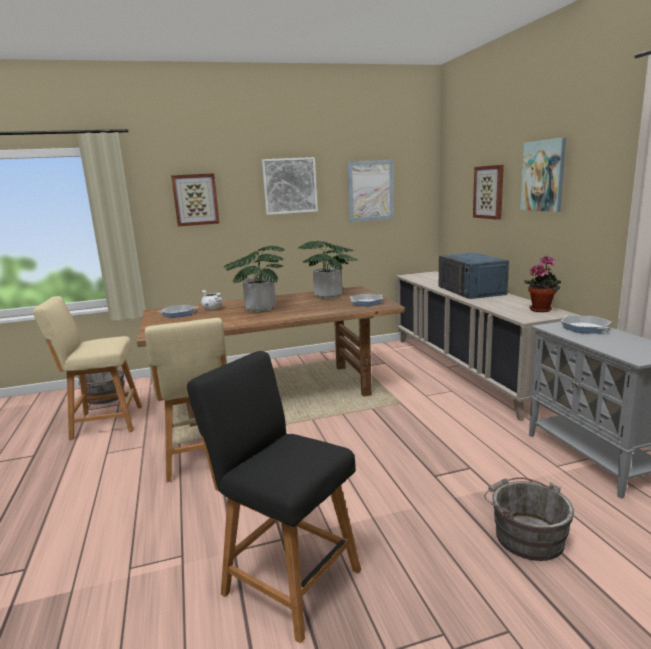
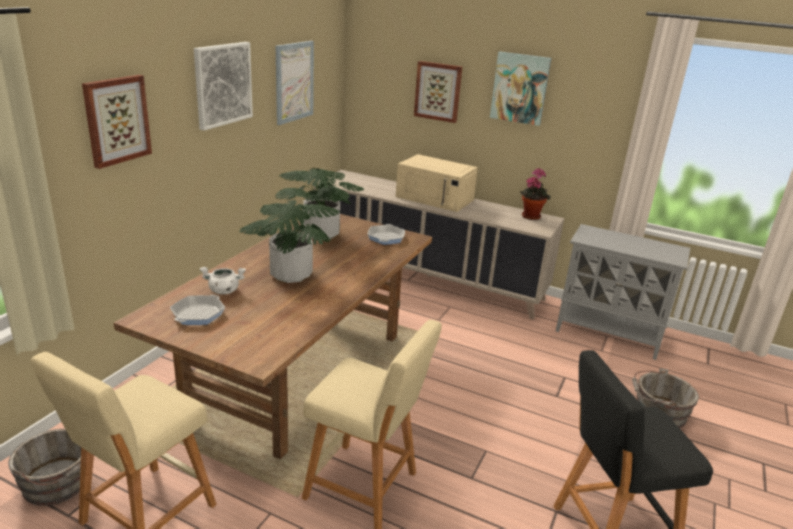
camera: 50 degrees left, 10 degrees up
blue microwave [439,252,509,299] -> beige microwave [396,154,478,212]
frying pan [561,315,611,333] -> none

